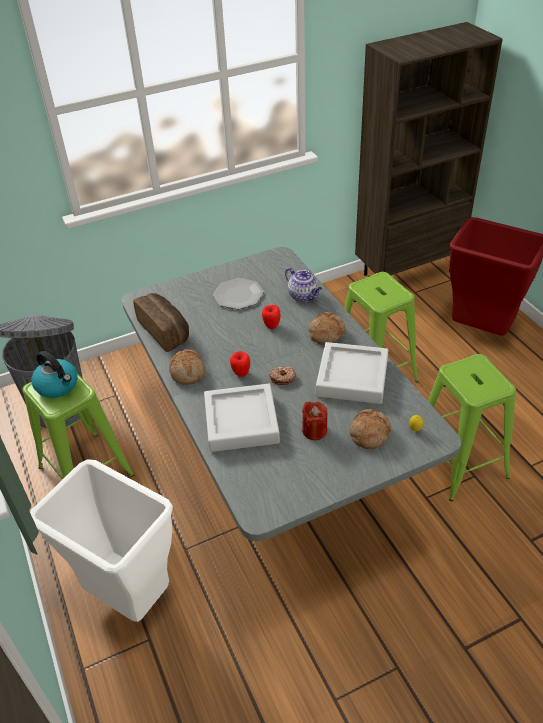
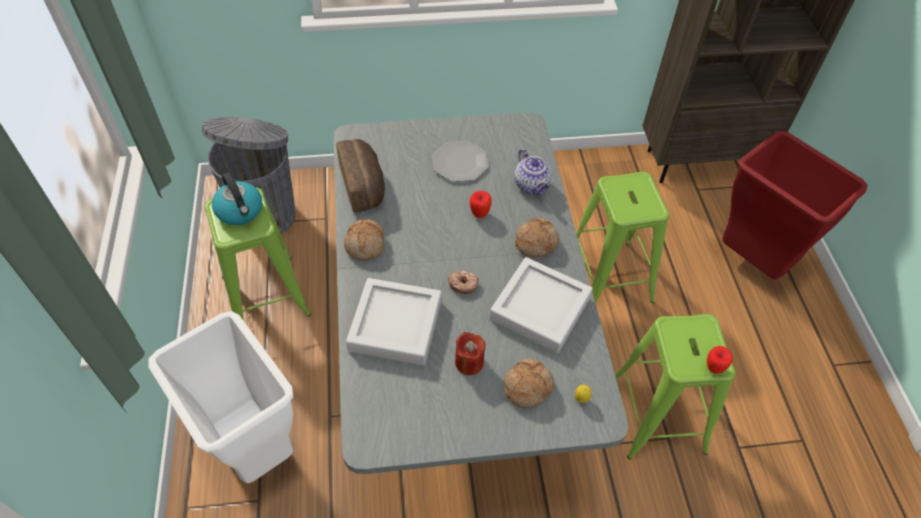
camera: 15 degrees right, 10 degrees up
apple [230,351,250,377] -> apple moved to [707,346,733,374]

